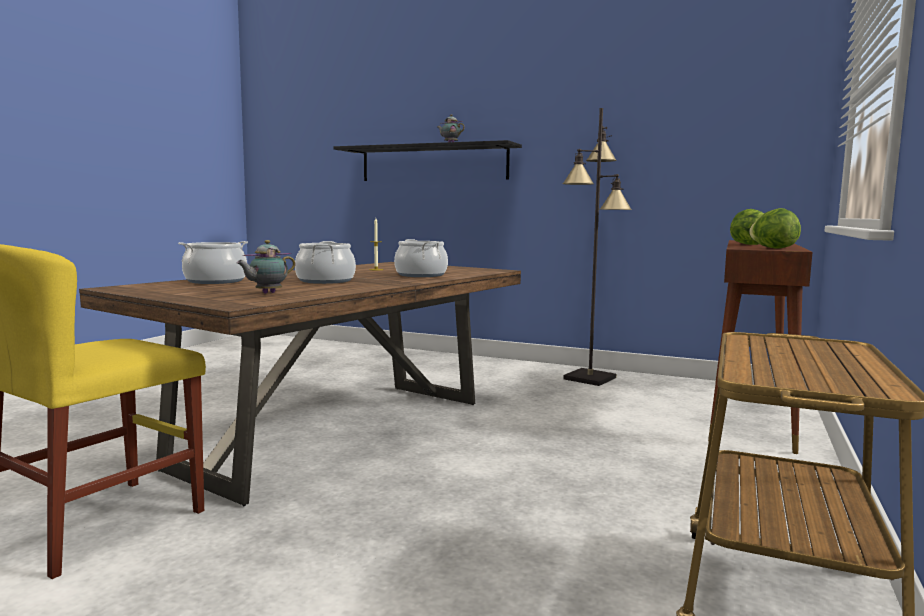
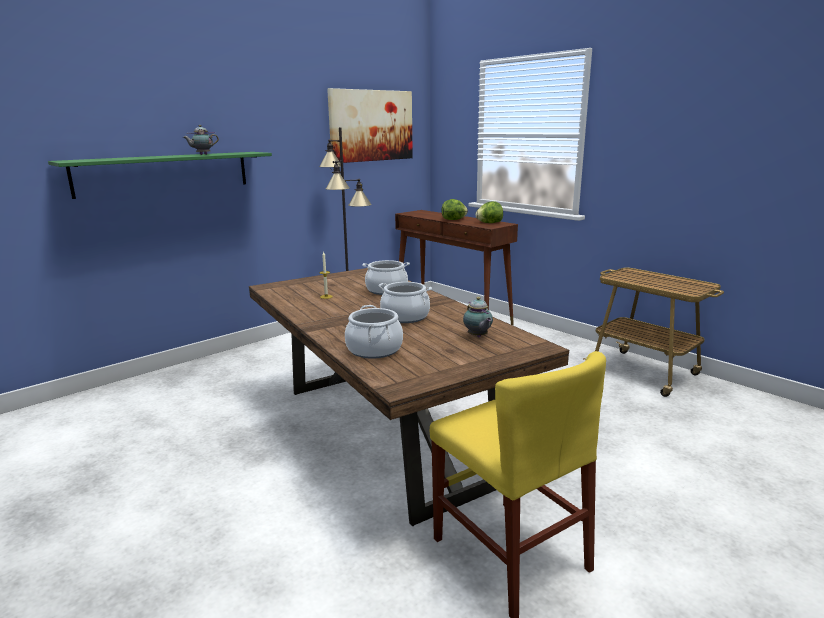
camera: 65 degrees left, 10 degrees up
black shelf [333,140,522,181] -> green shelf [48,152,272,199]
none -> picture [327,88,413,163]

